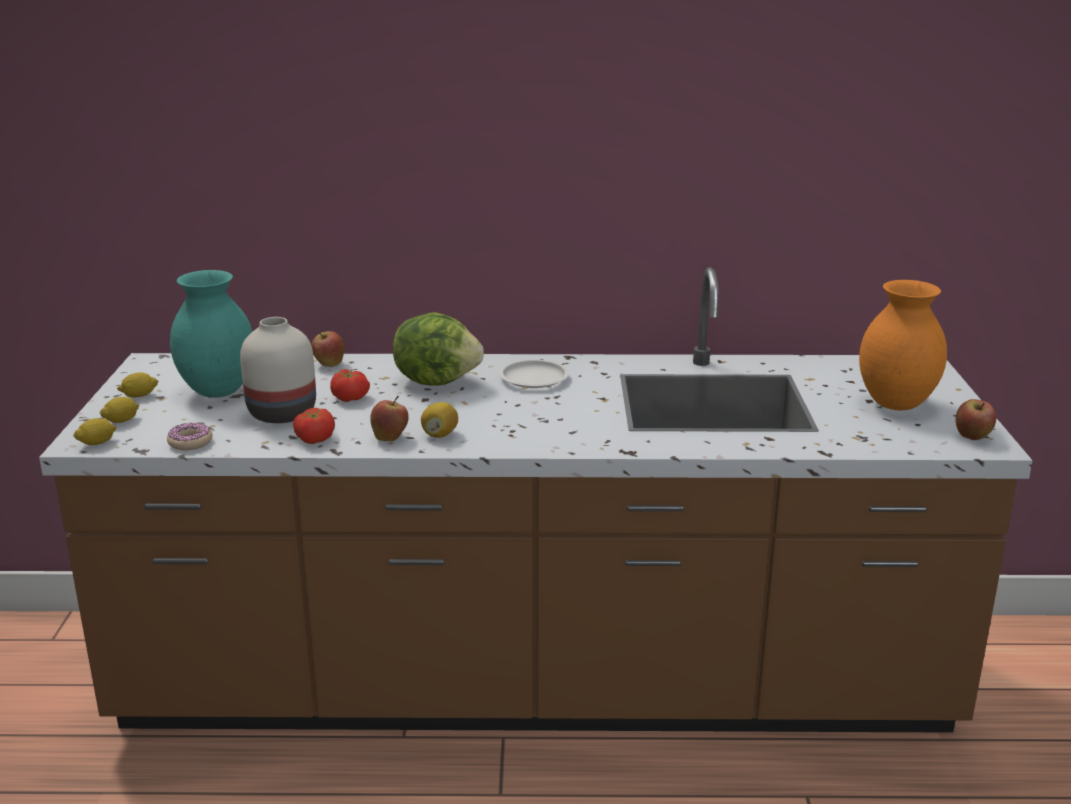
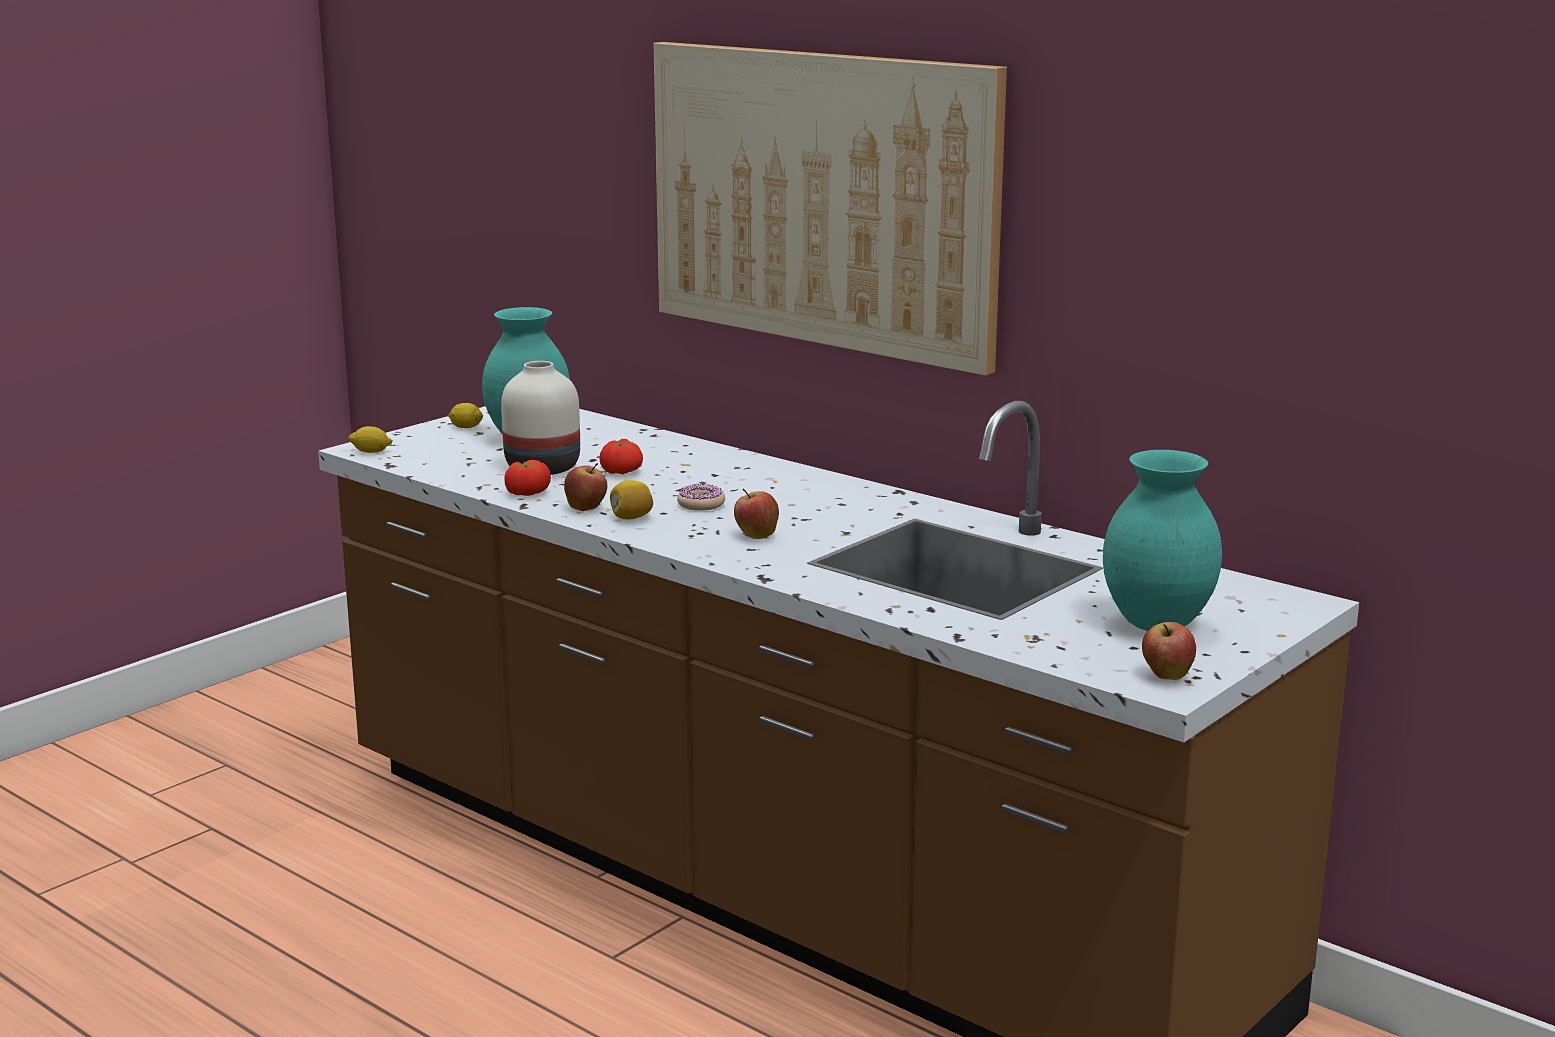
camera: 40 degrees right, 5 degrees down
lemon [100,397,139,423] -> none
donut [167,422,213,450] -> donut moved to [677,484,725,511]
apple [311,331,345,367] -> apple moved to [734,488,779,539]
lettuce [393,312,484,386] -> none
white plate [499,359,569,388] -> none
orange vase [859,280,947,410] -> turquoise vase [1103,450,1222,631]
none -> picture [653,42,1007,376]

